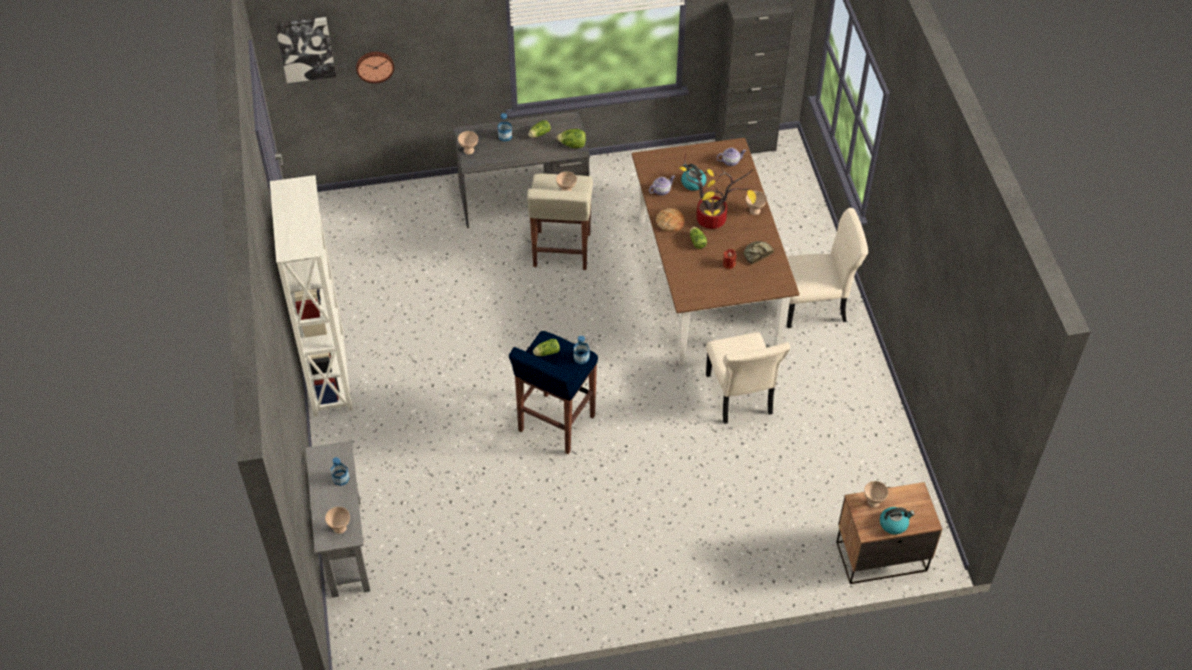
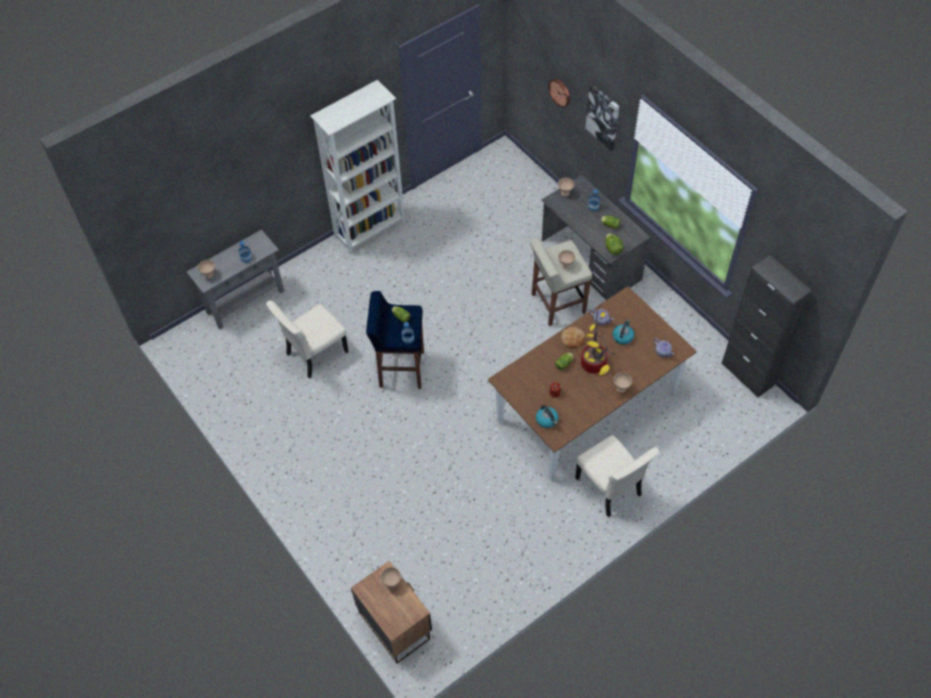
camera: 65 degrees right, 5 degrees up
picture [275,17,336,83] -> picture moved to [585,83,619,151]
beige chair [706,332,790,424] -> beige chair moved to [266,300,348,379]
bread [744,241,774,264] -> none
kettle [880,507,915,534] -> kettle moved to [536,405,558,428]

